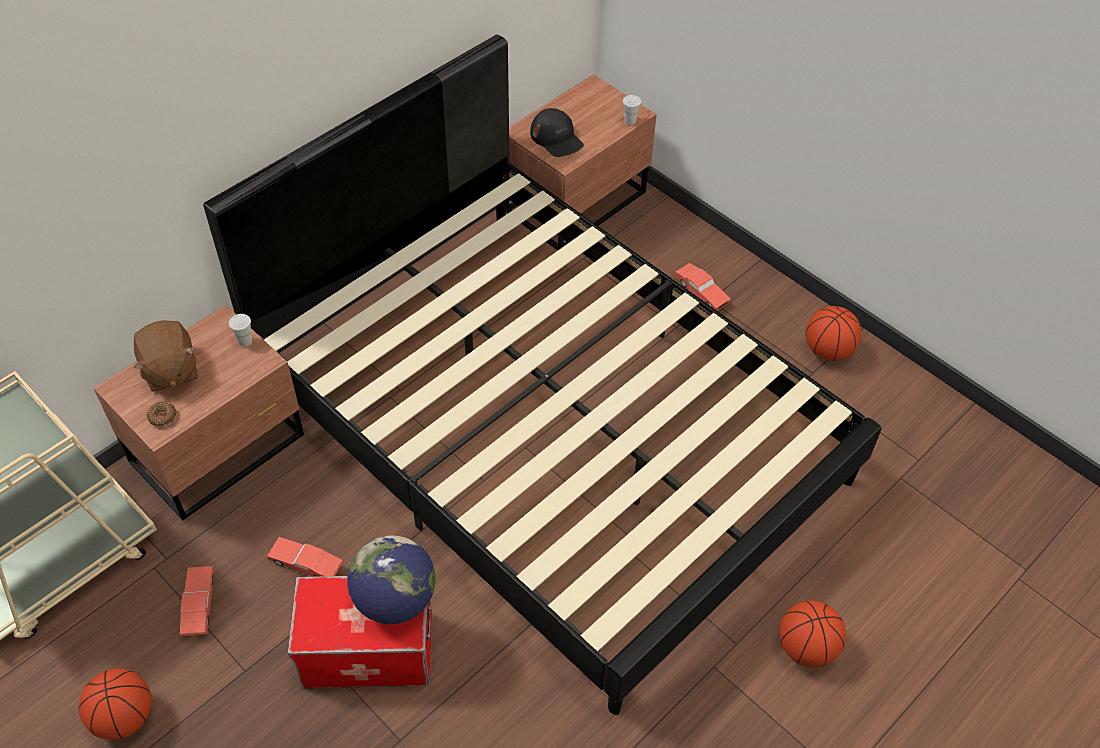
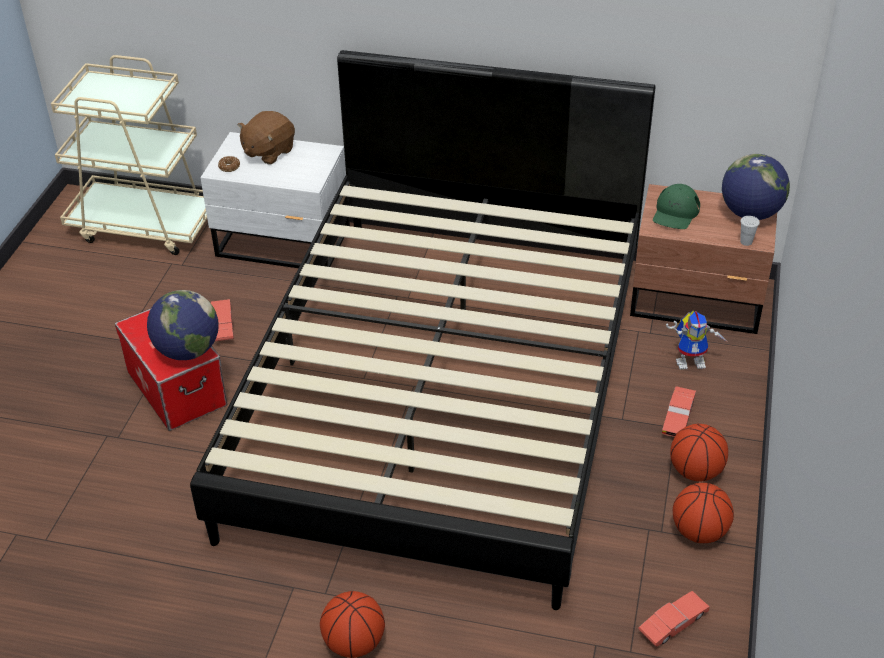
camera: 60 degrees right, 10 degrees down
basketball [78,669,152,740] -> basketball moved to [670,424,728,481]
brown nightstand [94,305,304,521] -> white nightstand [200,132,350,268]
red toy car [180,566,214,636] -> red toy car moved to [638,591,710,647]
white cup [229,314,252,347] -> none
black cap [530,108,584,157] -> green cap [653,184,700,229]
none -> toy robot [666,311,729,370]
none -> globe [722,154,790,220]

